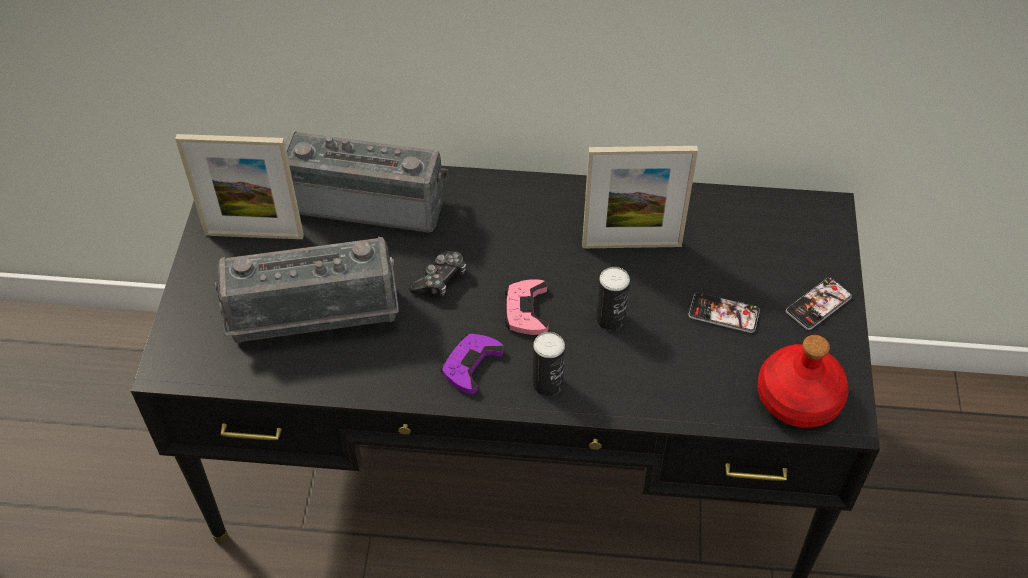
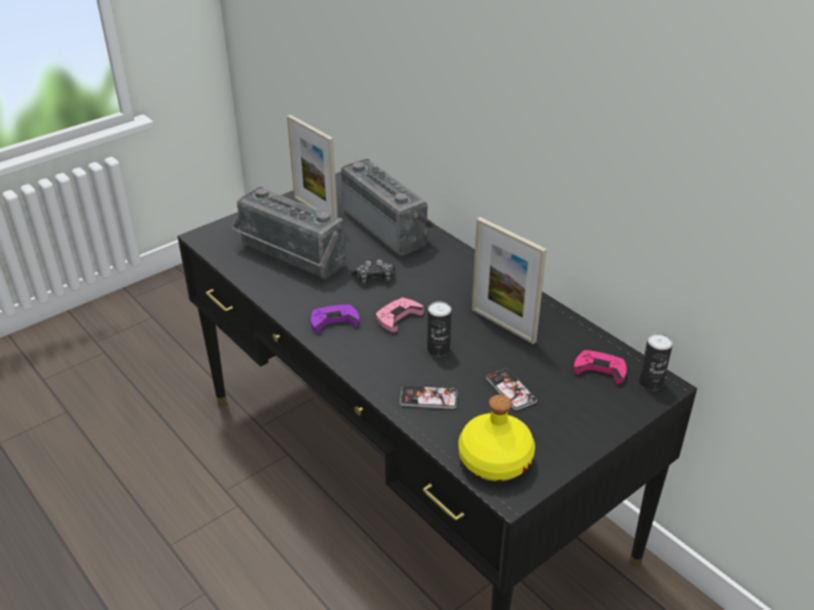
camera: 45 degrees right, 15 degrees down
can [533,332,565,396] -> can moved to [639,333,673,390]
red bottle [757,335,849,428] -> yellow bottle [458,395,535,481]
phone [786,278,852,330] -> phone moved to [400,386,457,409]
none -> pink game controller [574,350,627,384]

